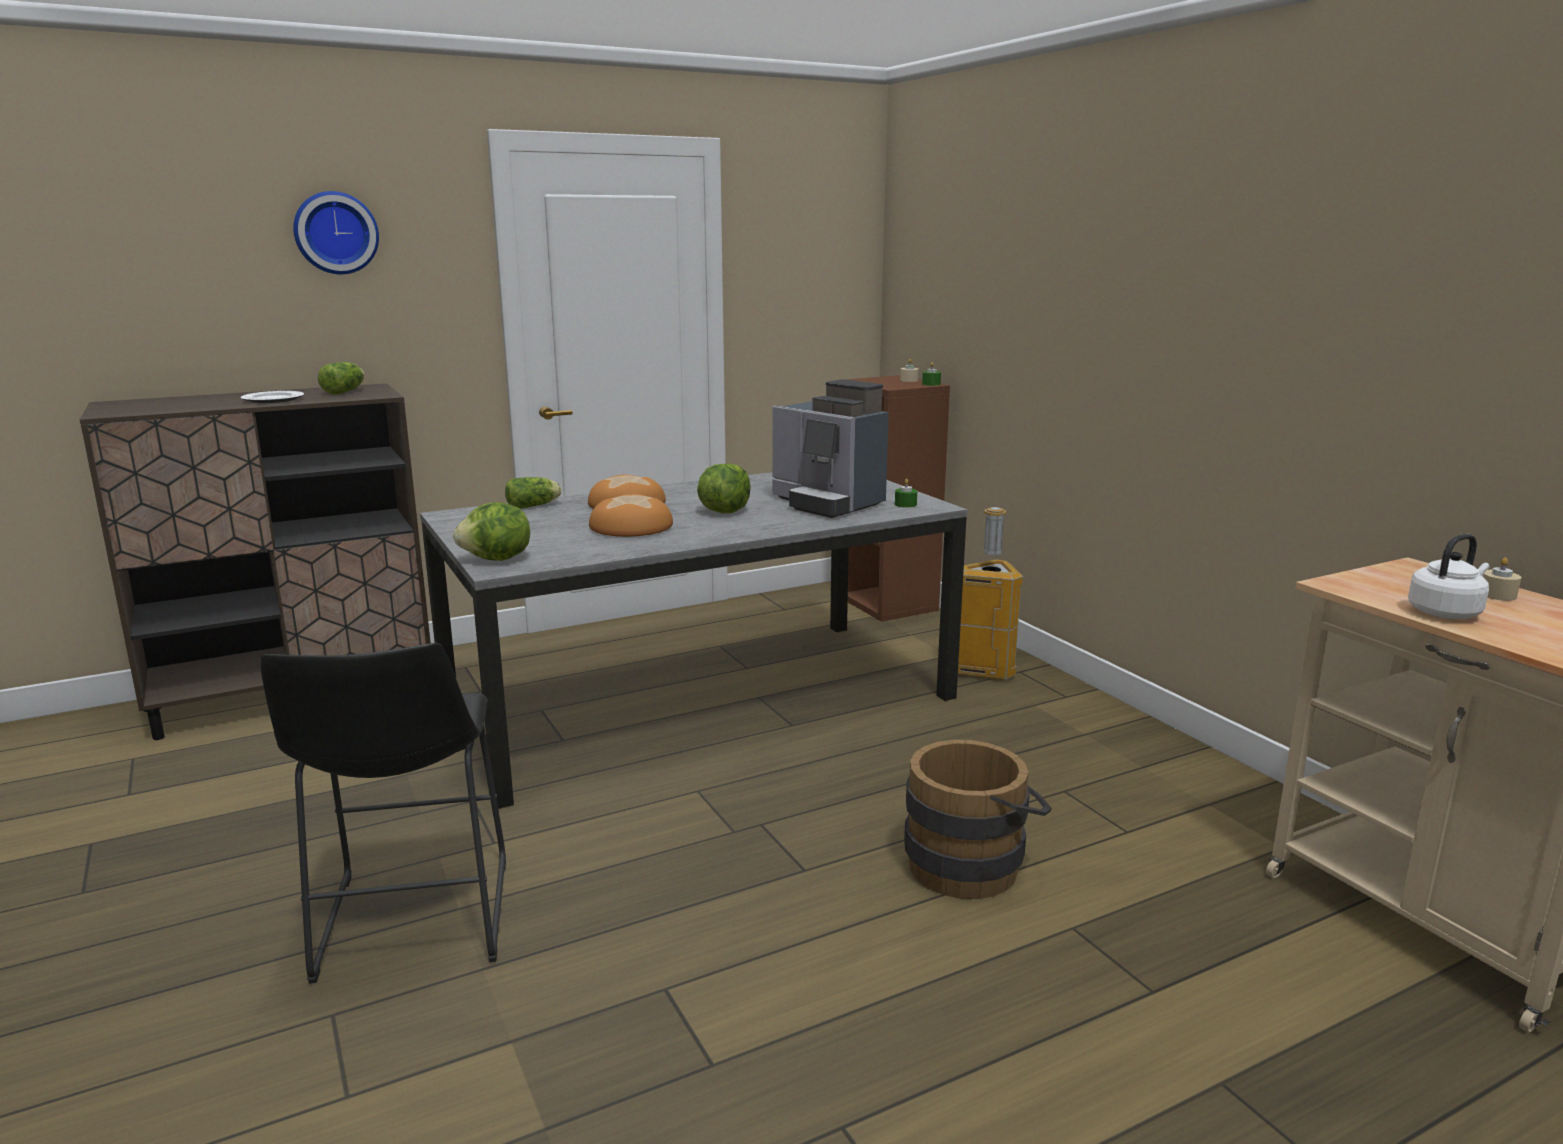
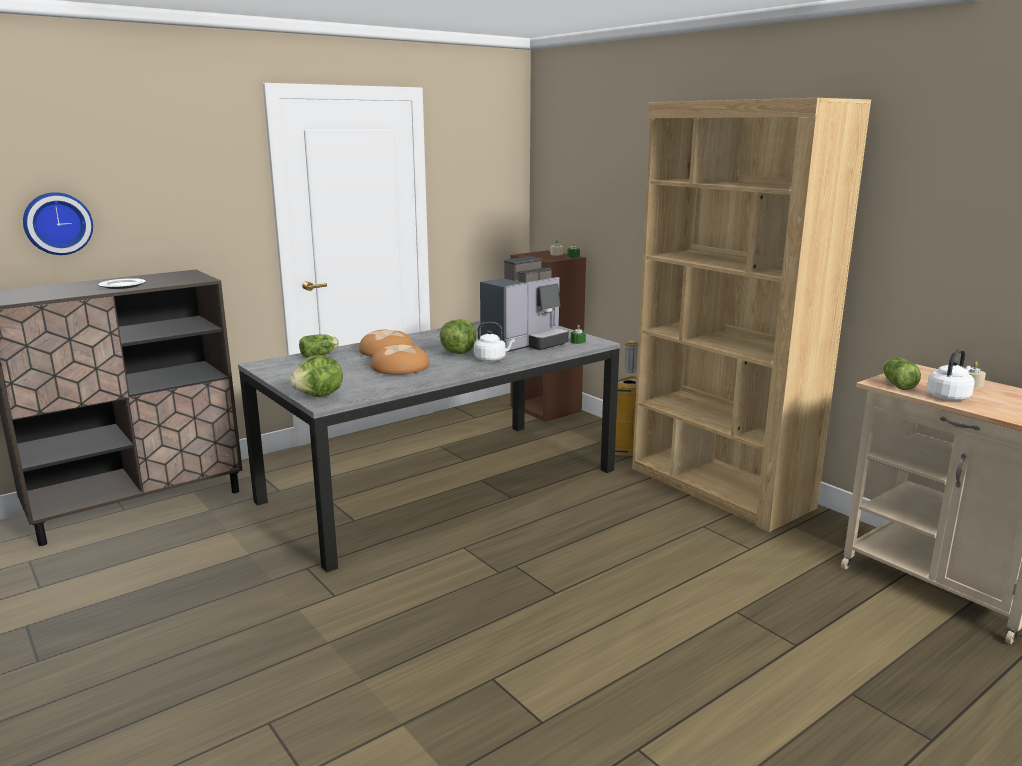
camera: 10 degrees left, 0 degrees up
black stool [261,643,506,984] -> none
wall clock [293,191,379,274] -> wall clock moved to [23,192,93,255]
lettuce [318,362,364,395] -> lettuce moved to [883,358,921,390]
coffee machine [772,379,889,518] -> coffee machine turned 75 degrees counterclockwise [480,256,569,352]
brown bucket [904,740,1052,899] -> none
none -> white kettle [474,322,515,362]
none -> brown bookcase [632,98,871,532]

